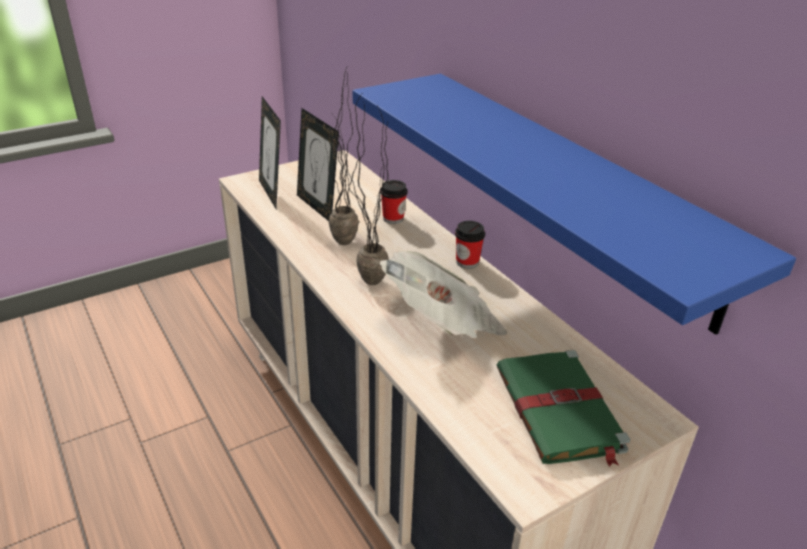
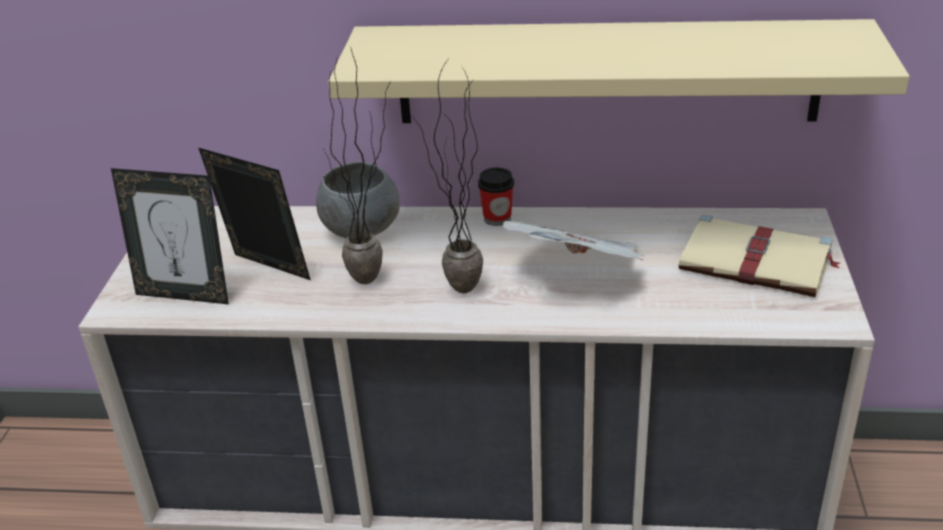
camera: 50 degrees left, 0 degrees up
picture frame [297,108,339,221] -> picture frame turned 150 degrees counterclockwise [199,148,311,280]
blue shelf [352,74,796,335] -> beige shelf [328,19,910,123]
cup [380,180,408,224] -> grey bowl [316,161,400,238]
green book [497,350,630,467] -> beige book [679,215,840,297]

